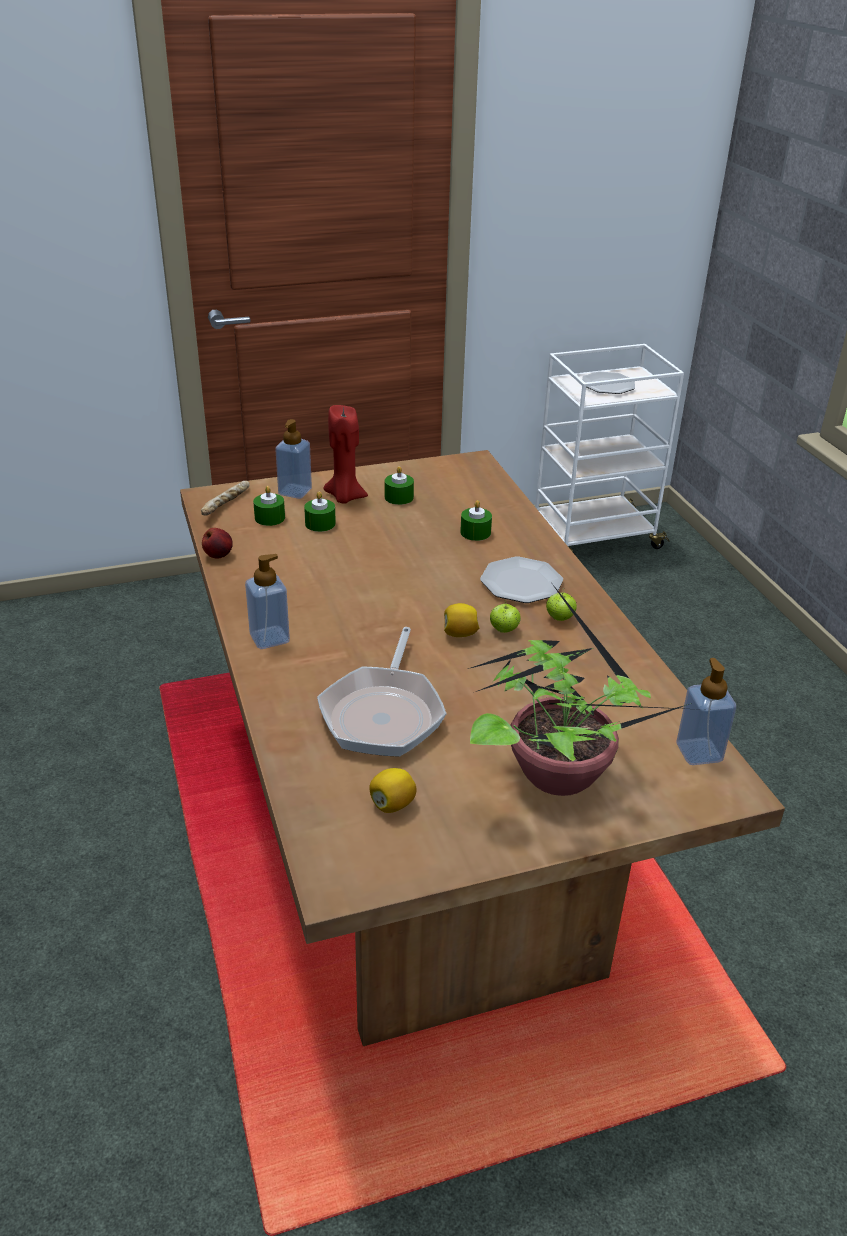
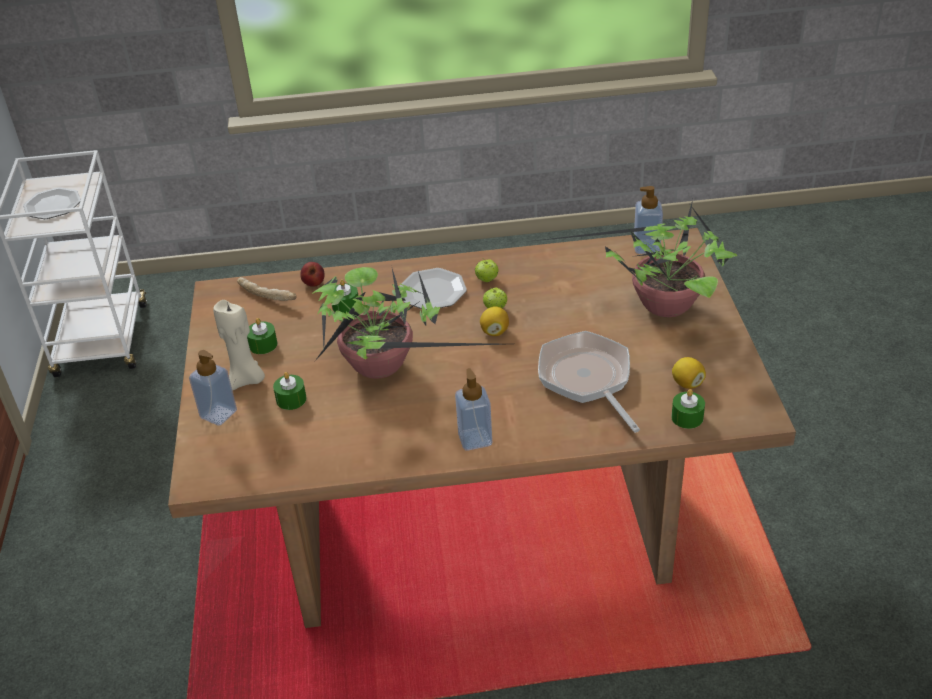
camera: 75 degrees left, 5 degrees up
bread [201,481,250,516] -> bread moved to [237,277,297,301]
apple [202,528,233,558] -> apple moved to [300,262,325,287]
green candle [253,486,285,526] -> green candle moved to [671,389,705,429]
frying pan [317,627,447,757] -> frying pan turned 135 degrees counterclockwise [538,331,640,433]
red candle [323,405,368,504] -> beige candle [213,300,265,391]
none -> potted plant [312,265,503,379]

